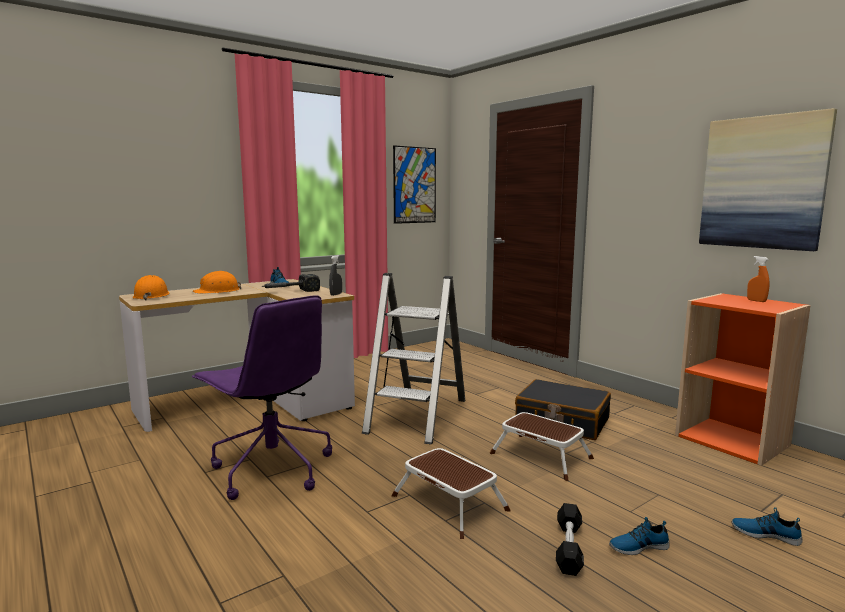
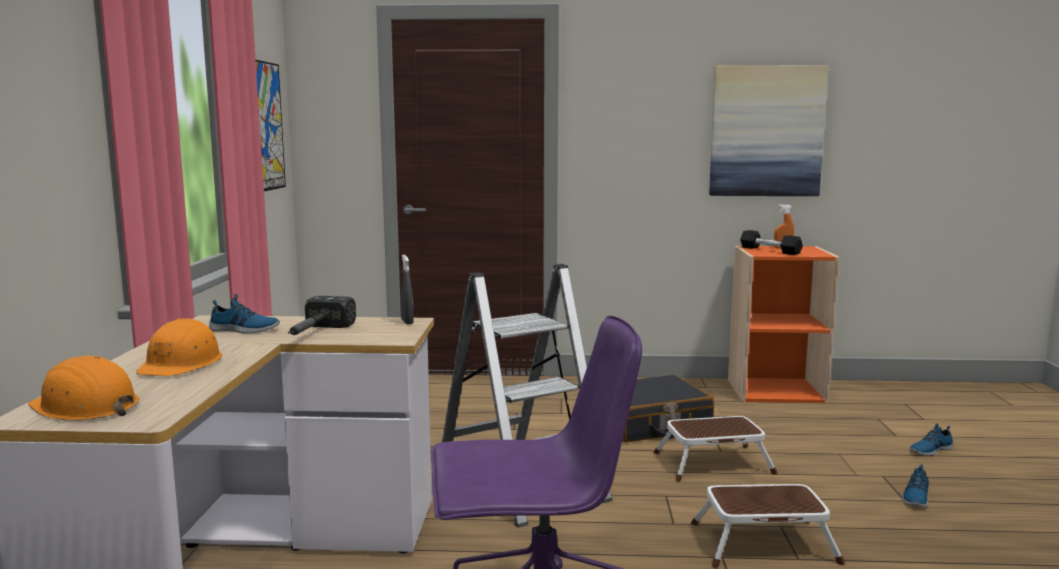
camera: 50 degrees left, 0 degrees up
black dumbbell [556,503,584,576] -> black dumbbell moved to [740,230,803,255]

